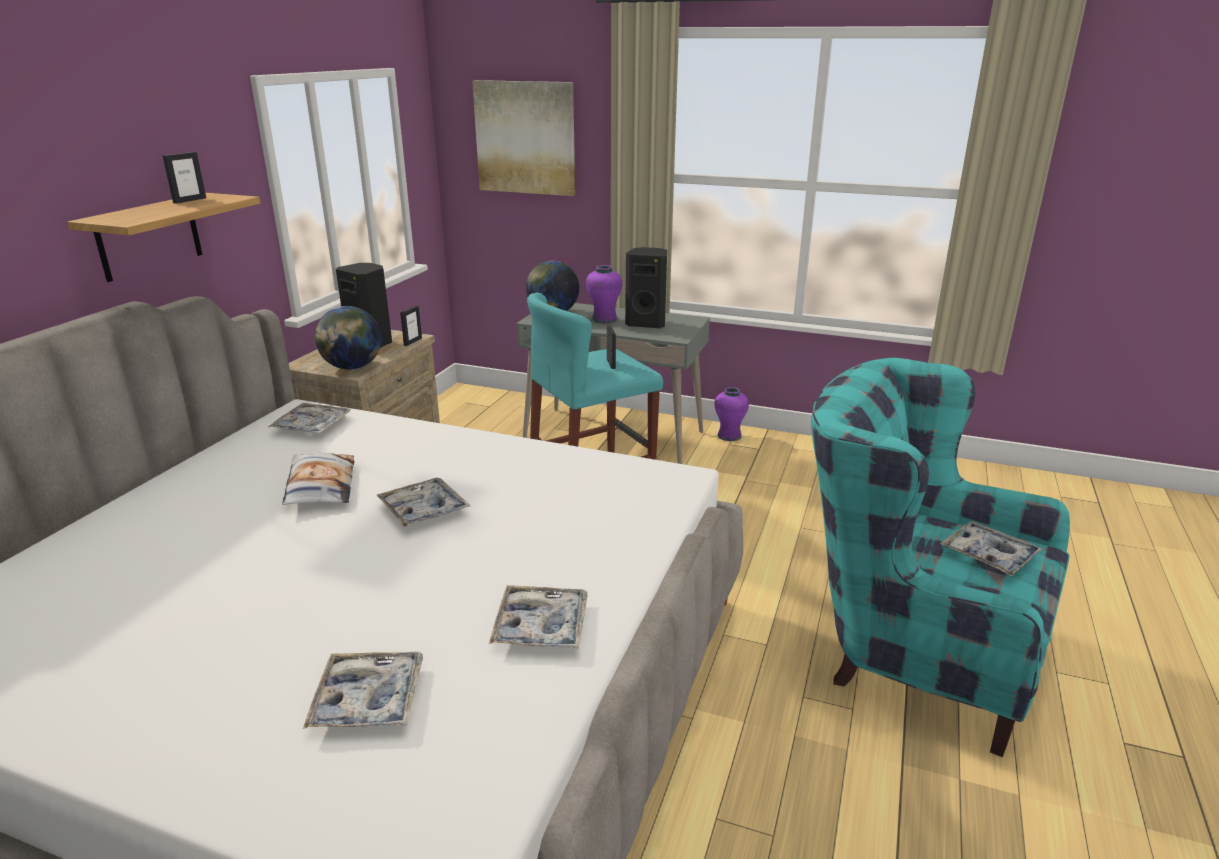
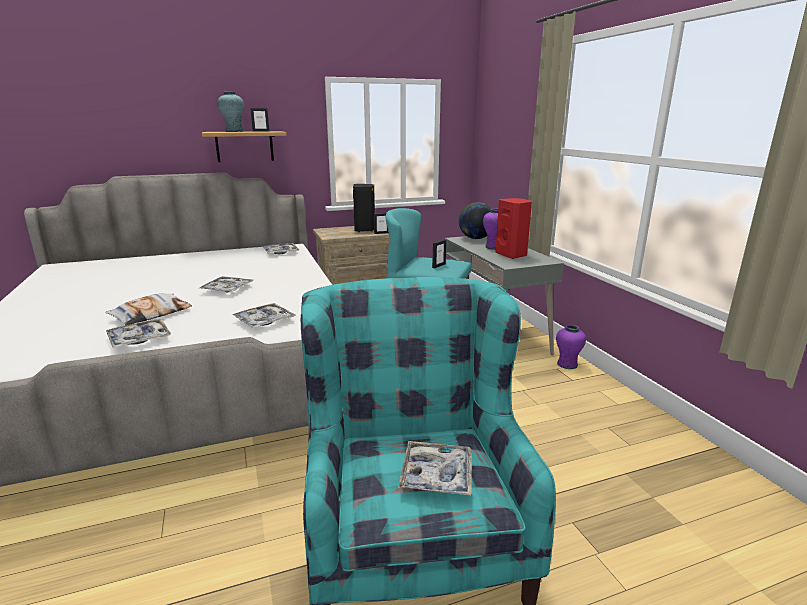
camera: 50 degrees right, 5 degrees down
pillow [282,452,355,505] -> pillow moved to [105,293,192,325]
tray [303,652,423,729] -> tray moved to [232,303,295,328]
globe [315,306,382,370] -> none
picture [472,80,575,196] -> none
black speaker [625,247,667,328] -> red speaker [495,198,532,259]
none -> turquoise vase [217,91,244,132]

